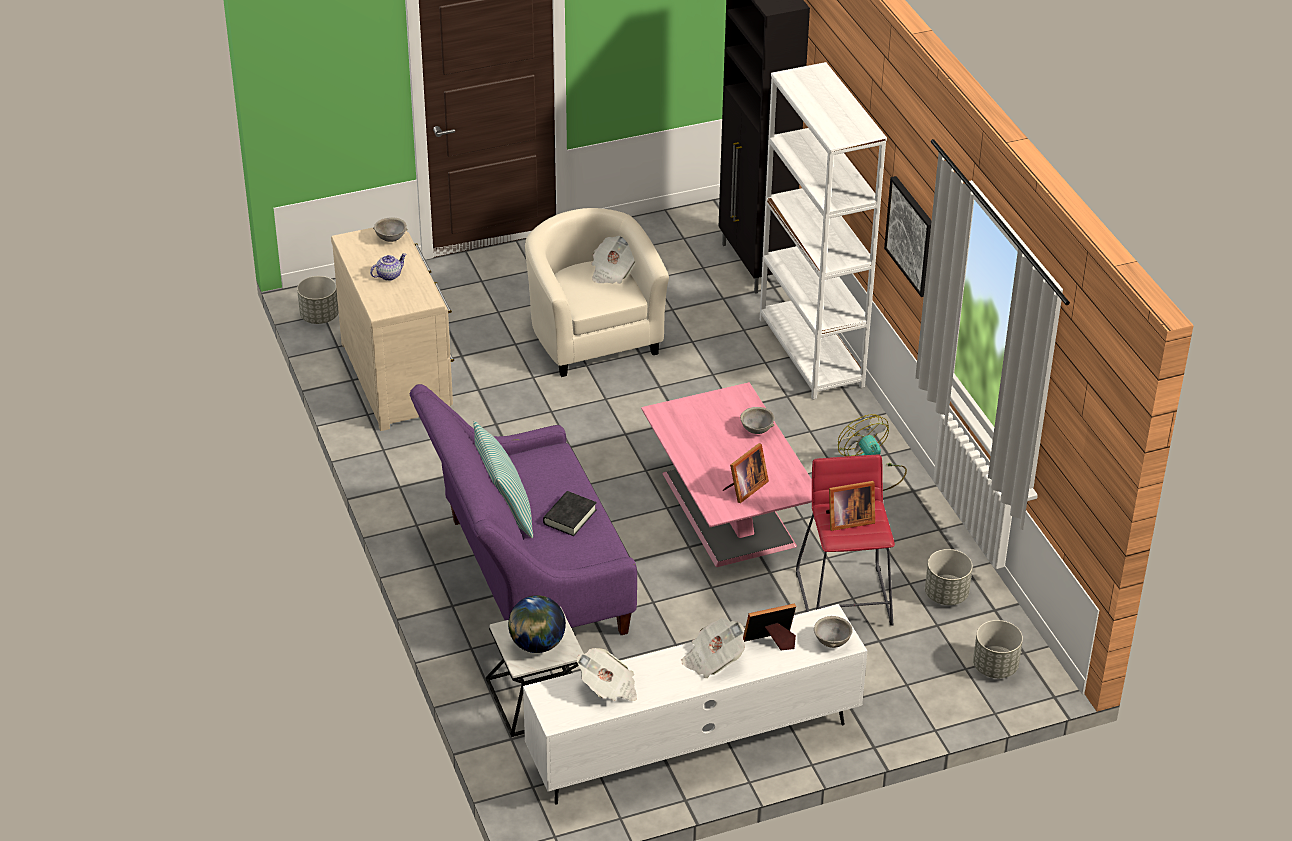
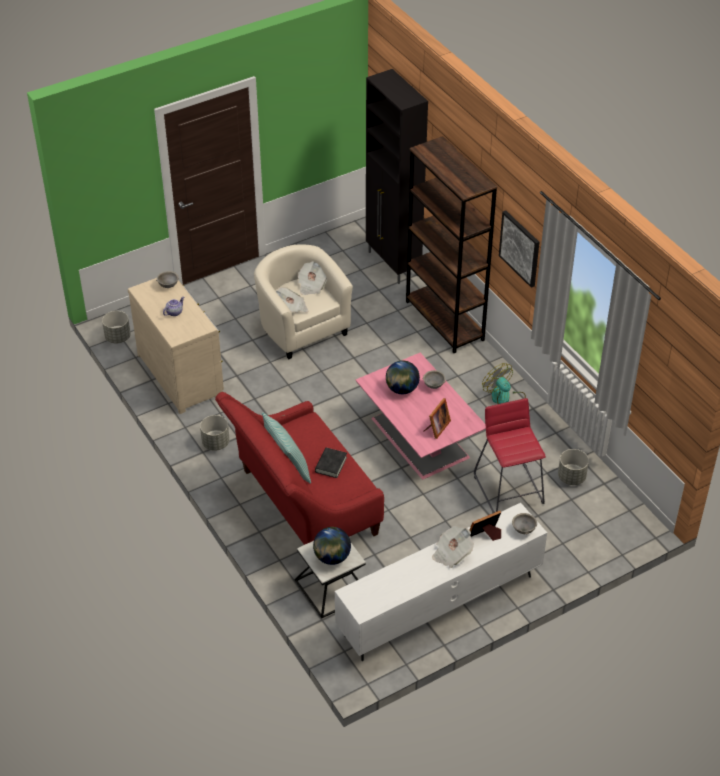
camera: 10 degrees left, 5 degrees up
purple sofa [410,384,637,635] -> red sofa [215,392,384,545]
newspaper [577,648,637,701] -> newspaper moved to [276,287,308,313]
white bookcase [760,62,887,400] -> brown bookcase [406,136,497,353]
picture frame [826,481,875,531] -> none
grey planter [973,620,1023,678] -> grey planter moved to [200,415,230,451]
none -> globe [386,360,420,394]

